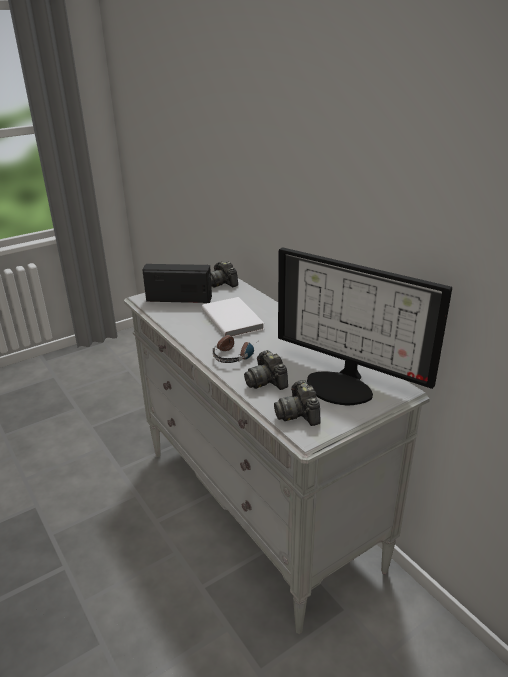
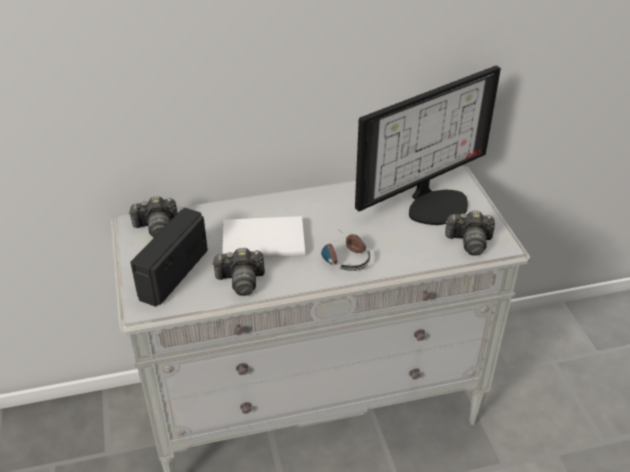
camera: 70 degrees left, 10 degrees up
camera [244,350,288,390] -> camera moved to [212,247,265,296]

